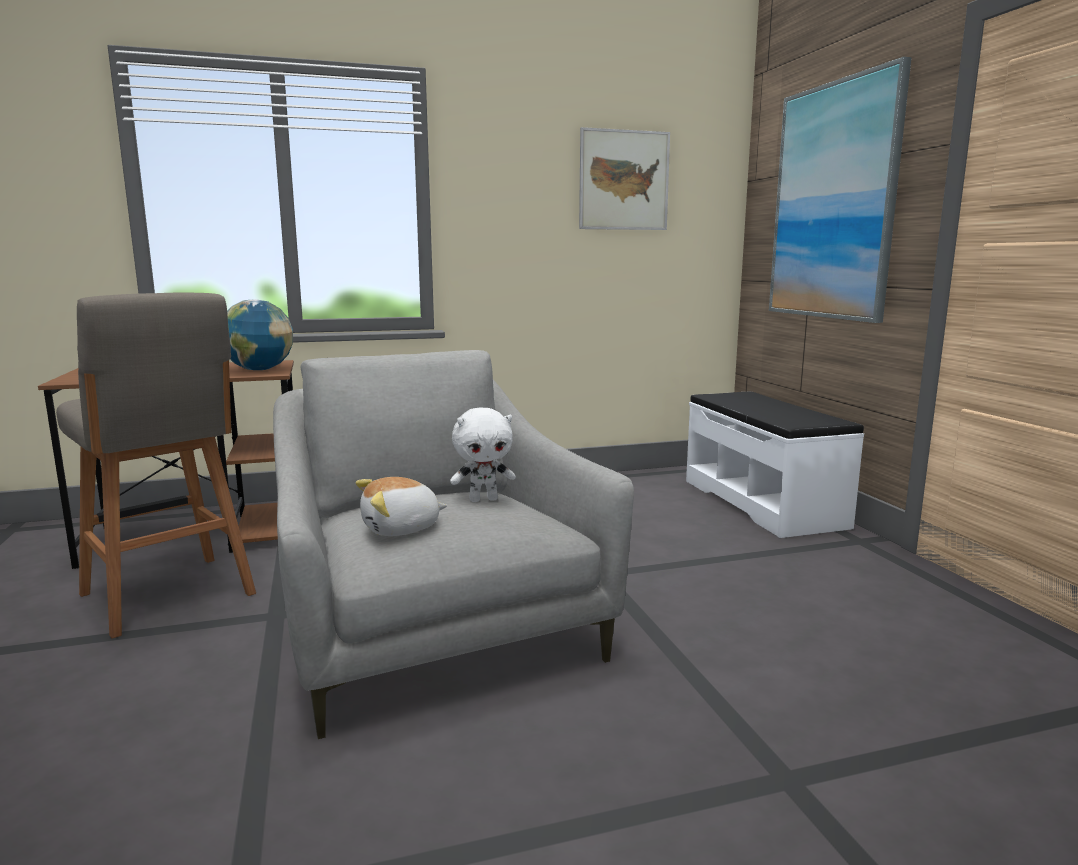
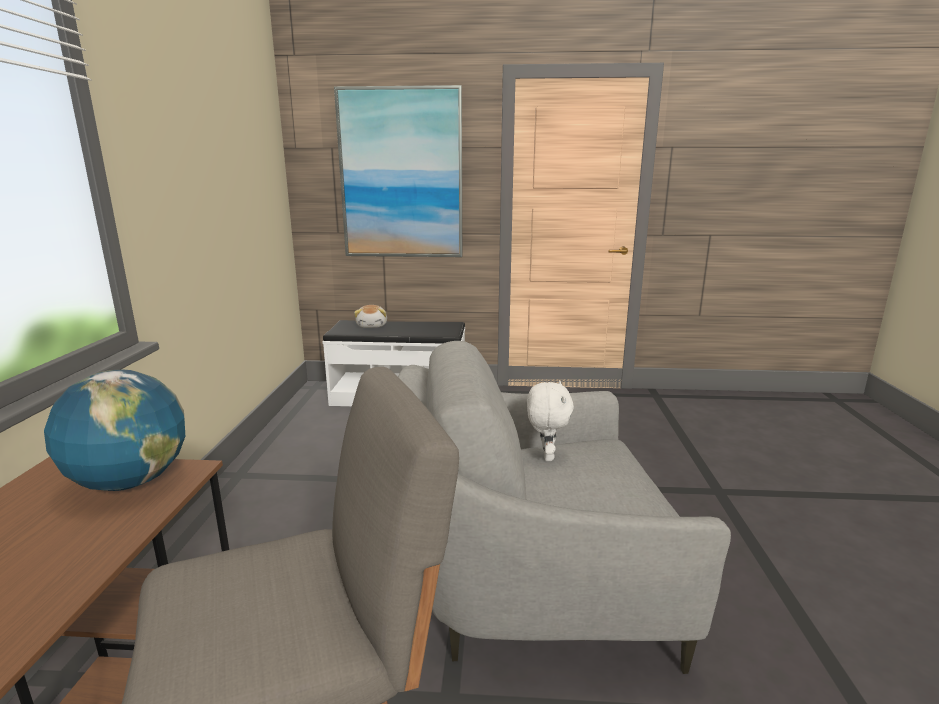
camera: 70 degrees left, 5 degrees up
plush toy [356,477,448,536] -> plush toy moved to [354,305,387,328]
picture [579,127,670,230] -> none

